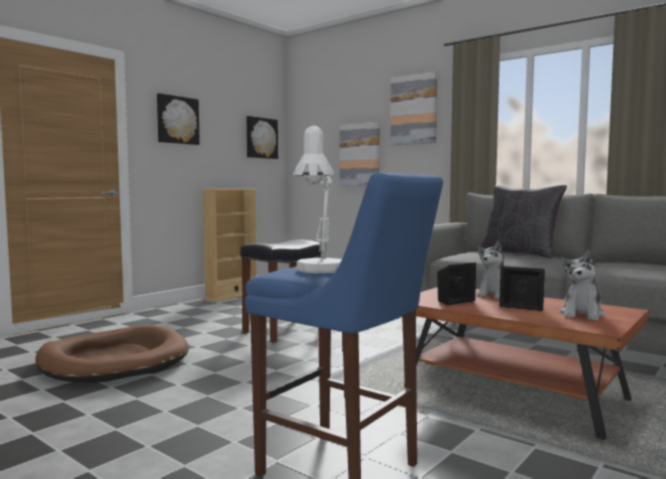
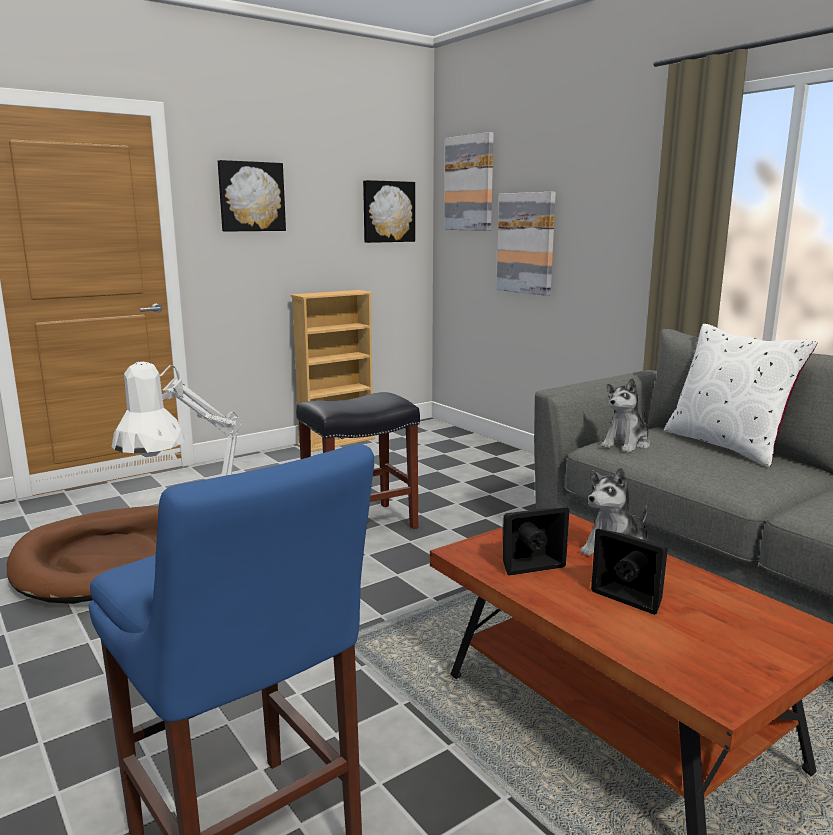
camera: 15 degrees right, 10 degrees up
picture [390,71,437,146] -> picture moved to [444,132,494,231]
black pillow [480,185,567,258] -> white pillow [664,324,817,467]
plush toy [560,250,605,321] -> plush toy moved to [601,378,650,453]

